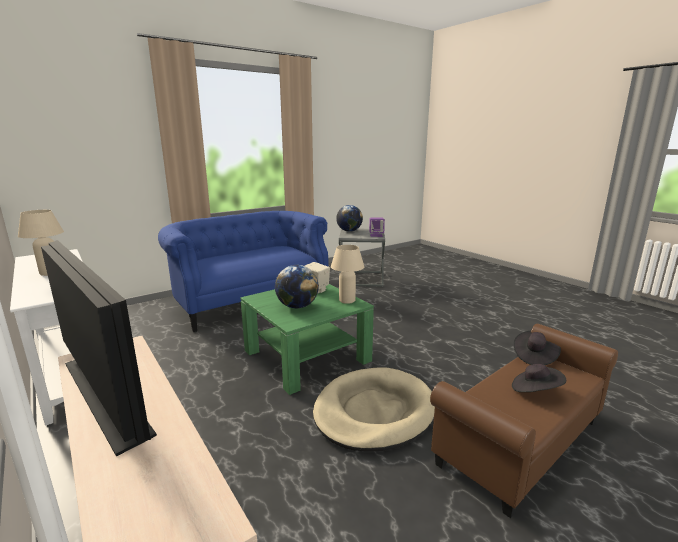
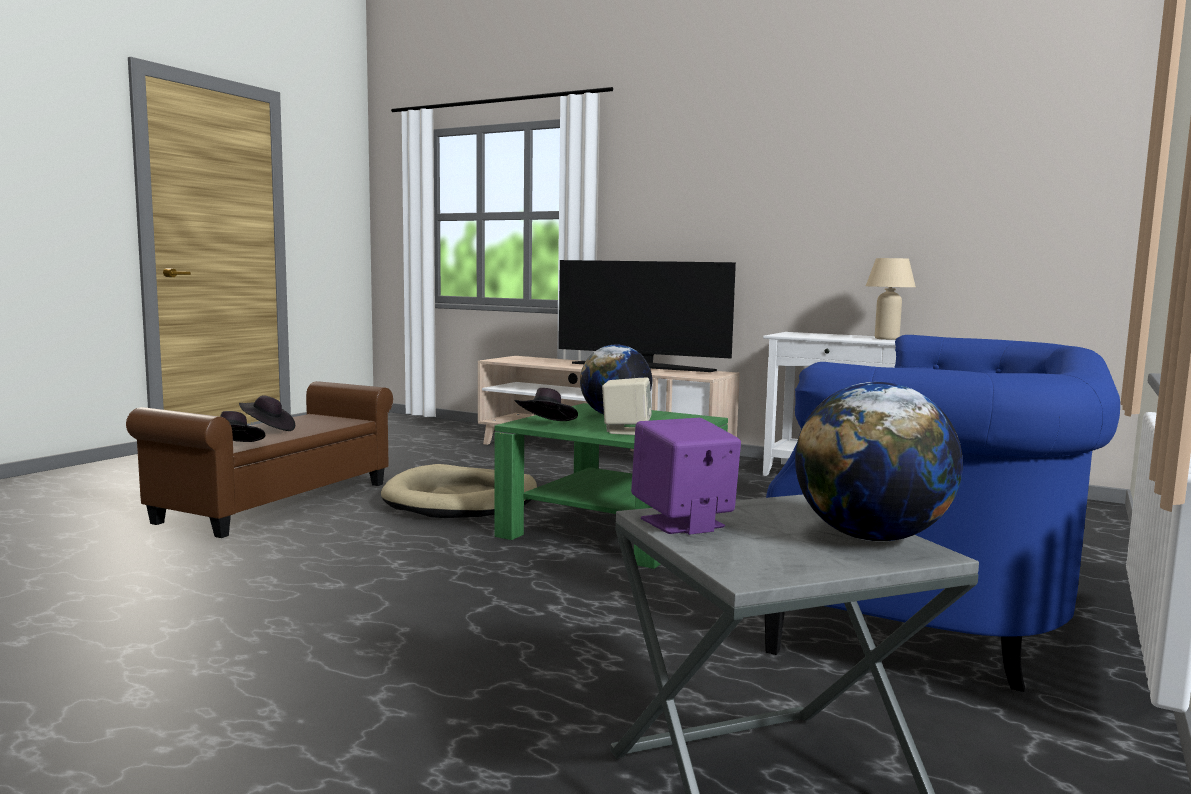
camera: 155 degrees right, 10 degrees down
beige table lamp [331,245,364,304] -> black hat [514,388,578,421]

